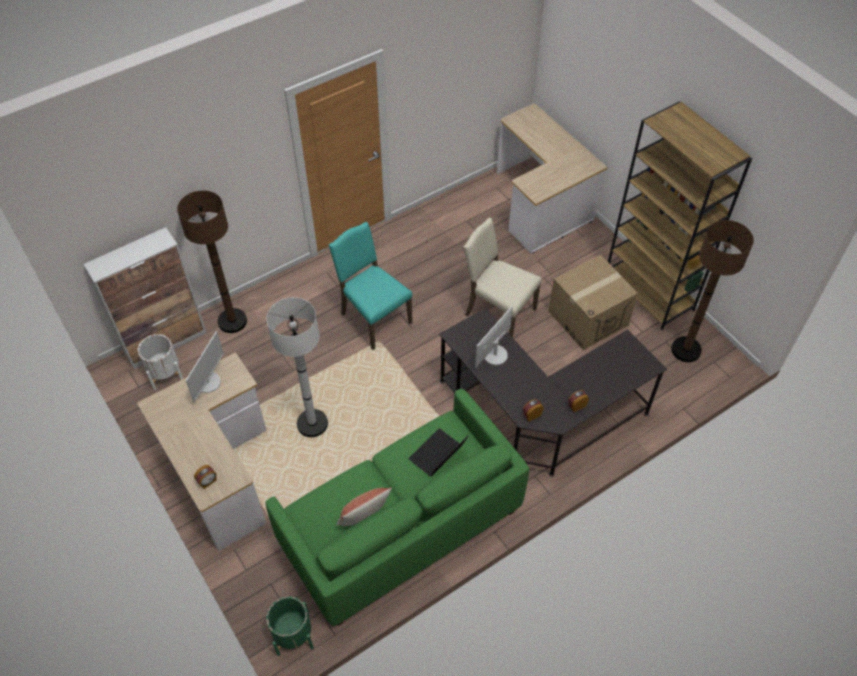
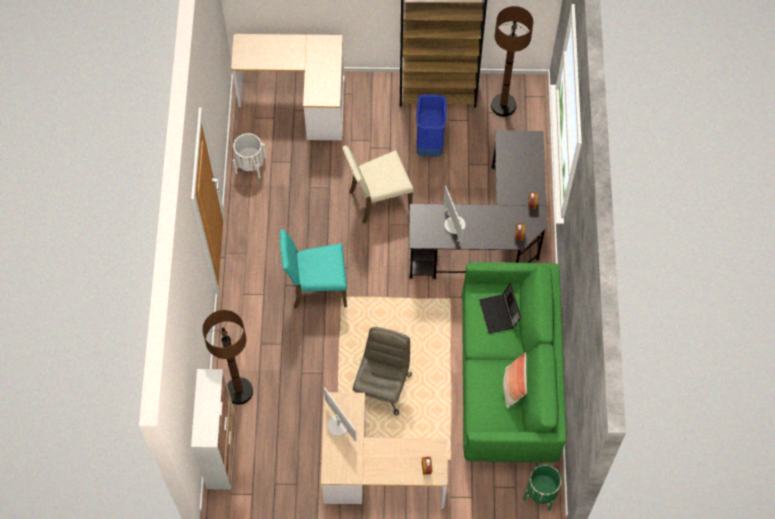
camera: 55 degrees left, 10 degrees up
white planter [138,334,183,390] -> white planter moved to [233,133,266,178]
white floor lamp [267,297,328,437] -> grey office chair [353,327,412,415]
cardboard box [548,255,638,350] -> blue trash can [416,94,447,157]

